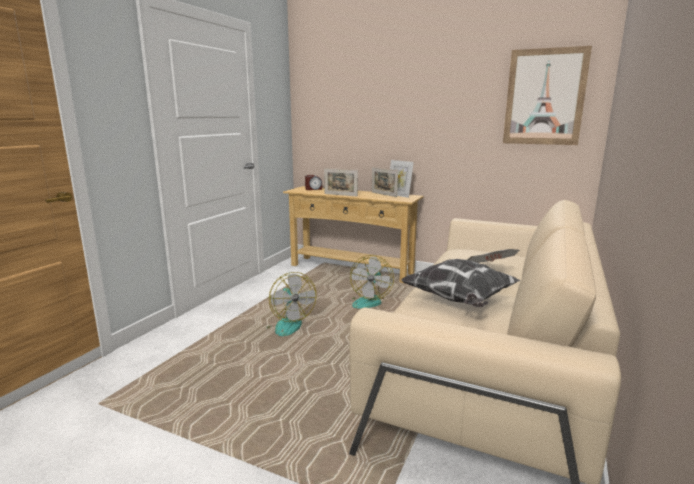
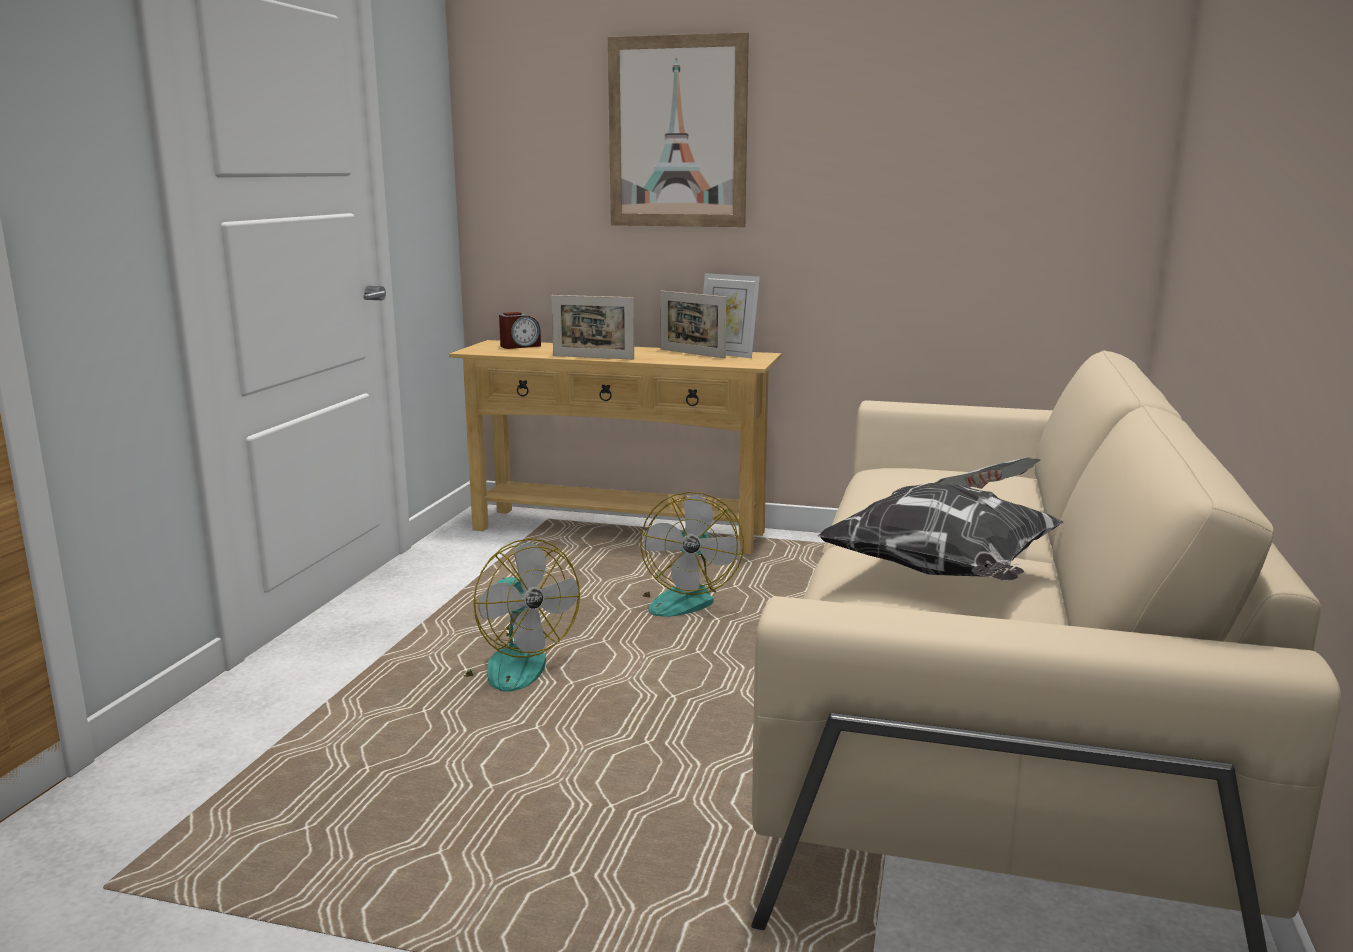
camera: 10 degrees left, 0 degrees up
picture [503,46,592,145] -> picture moved to [608,32,749,227]

